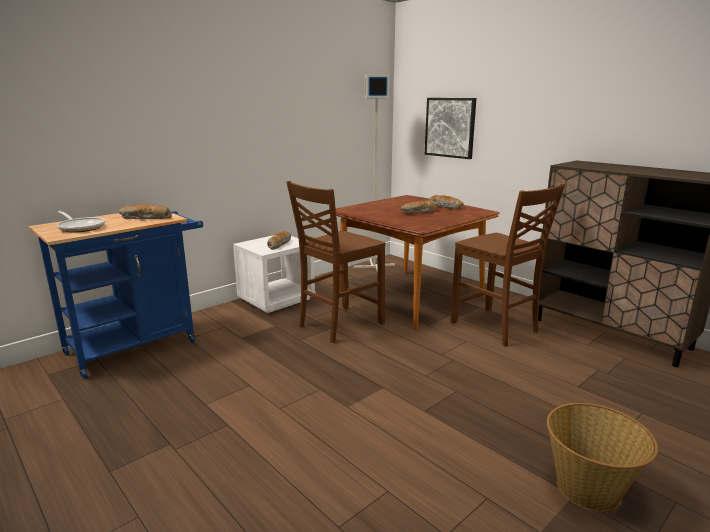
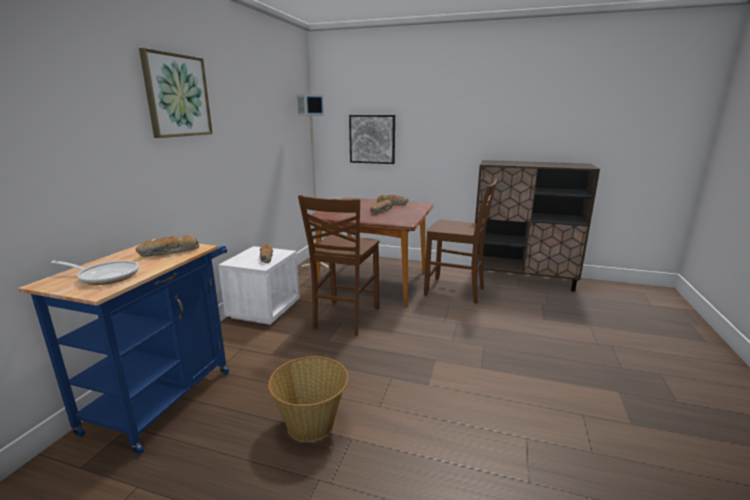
camera: 30 degrees left, 0 degrees up
basket [547,403,658,512] -> basket moved to [268,356,349,442]
none -> picture [139,48,213,138]

